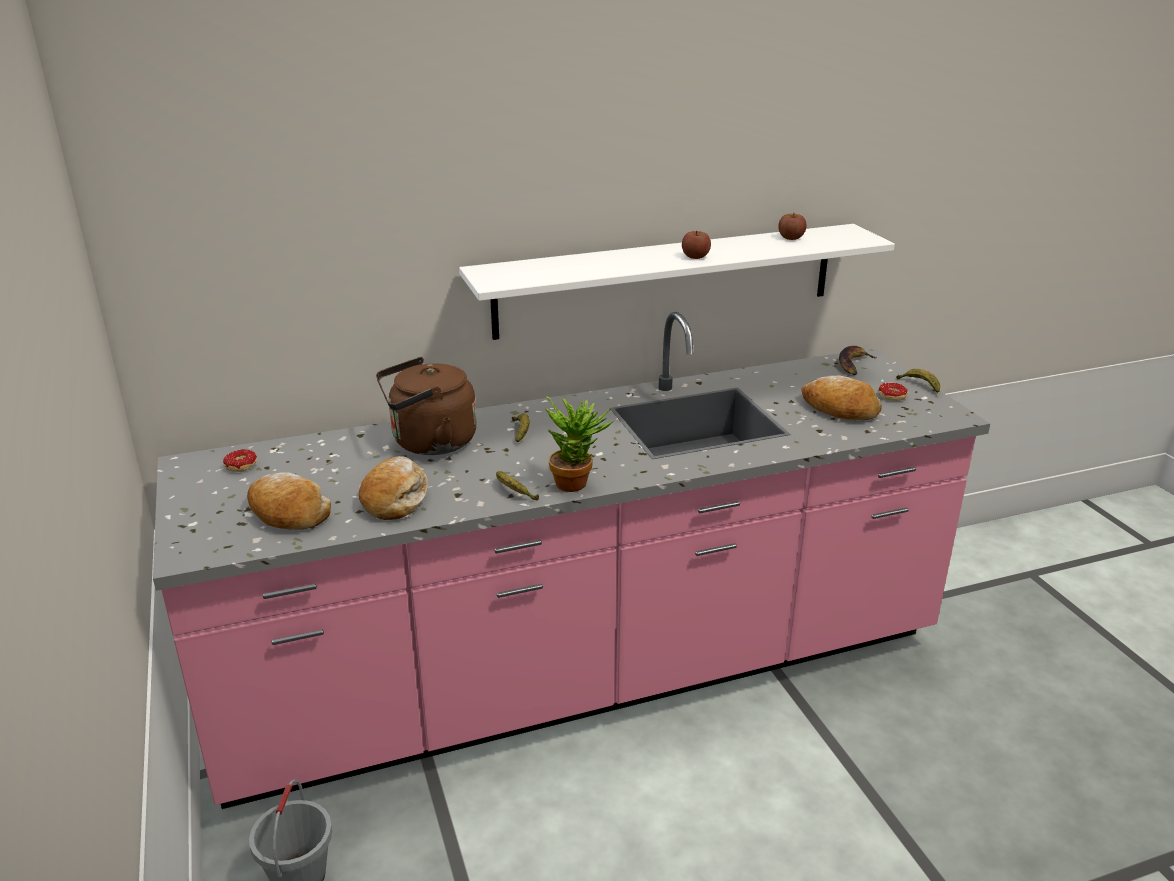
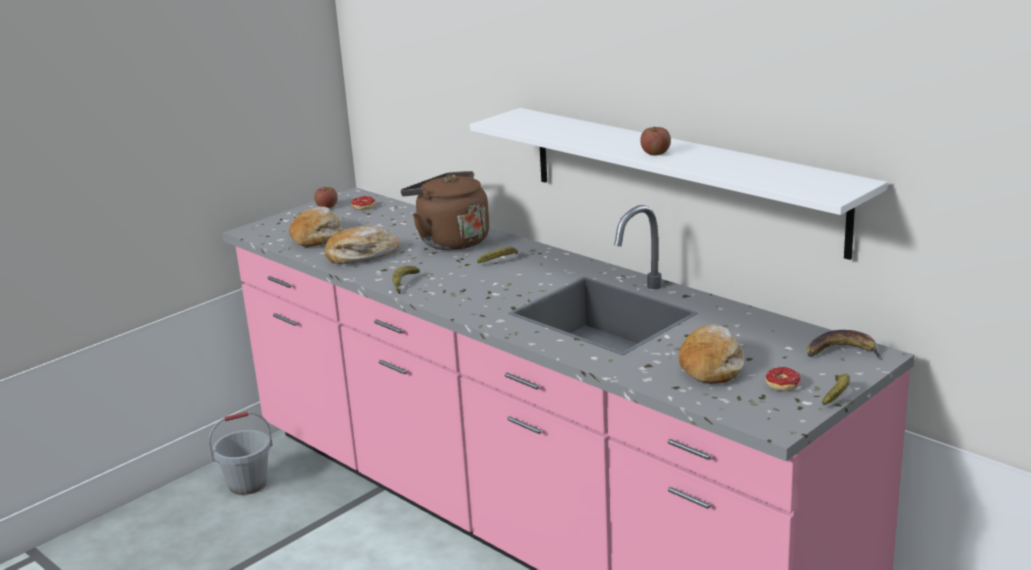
camera: 65 degrees right, 5 degrees down
potted plant [545,397,614,492] -> none
apple [778,213,807,240] -> apple moved to [314,187,337,208]

